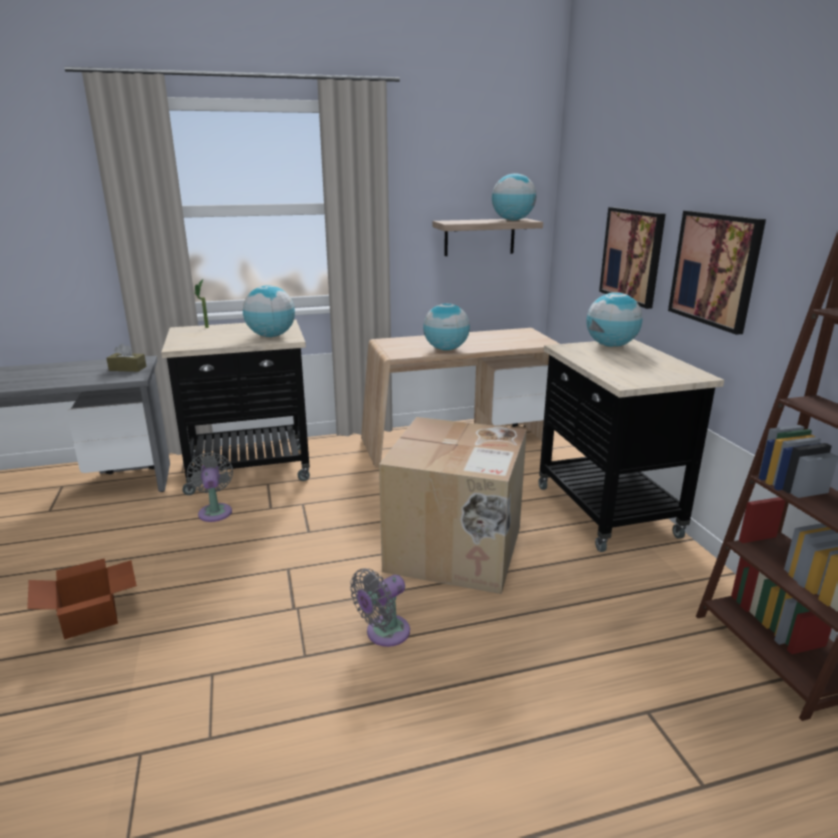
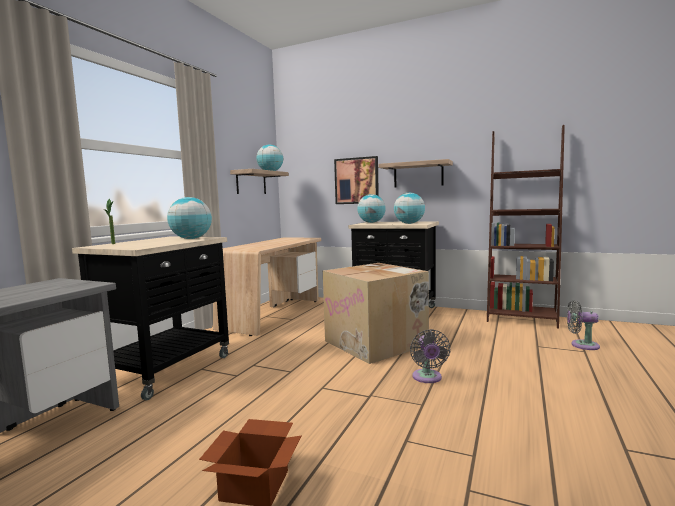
camera: 50 degrees left, 15 degrees down
brown tissue box [106,343,146,372] -> none
grey fan [187,453,233,522] -> grey fan moved to [567,300,600,350]
globe [423,303,470,350] -> globe moved to [394,193,425,224]
picture [668,211,766,335] -> shelf [378,159,453,188]

